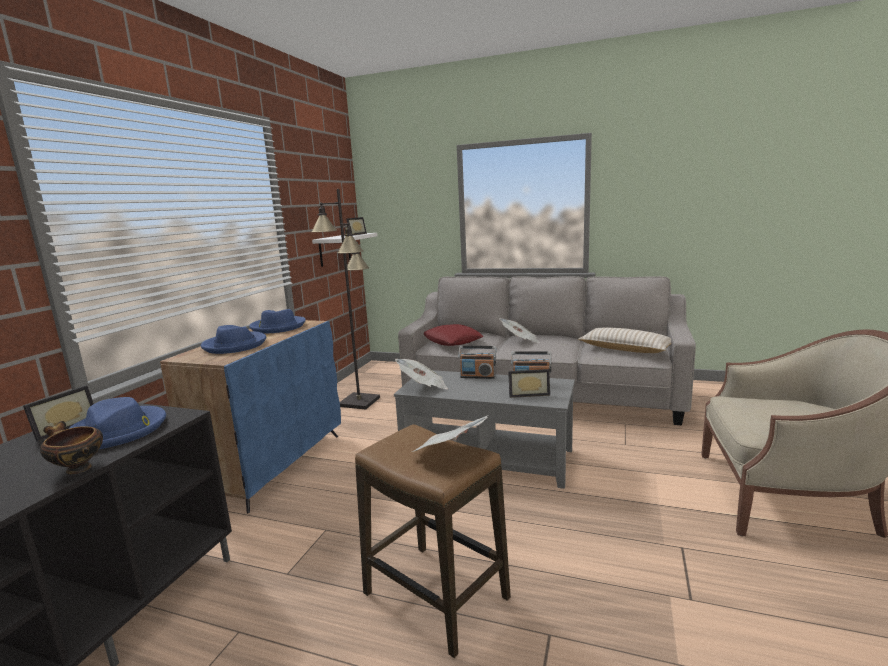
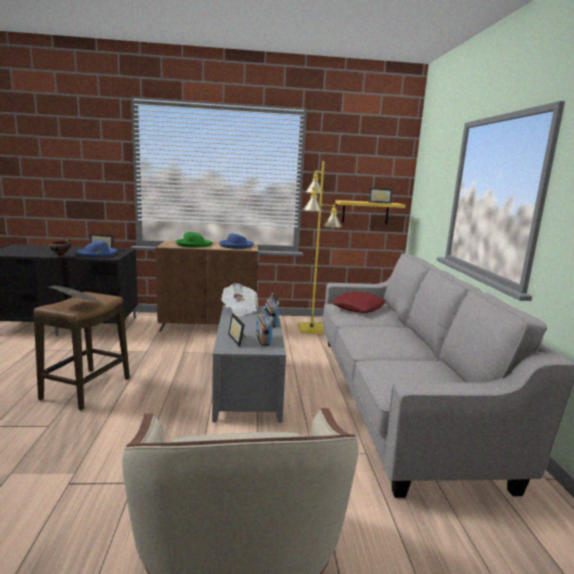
camera: 65 degrees right, 0 degrees up
blue cabinet [160,320,341,514] -> brown cabinet [156,241,258,332]
blue hat [201,325,266,354] -> green hat [175,232,213,247]
black floor lamp [312,189,380,409] -> yellow floor lamp [299,161,342,334]
white shelf [312,233,377,267] -> yellow shelf [335,200,405,225]
newspaper [499,318,539,343] -> none
beige pillow [578,327,671,353] -> none

